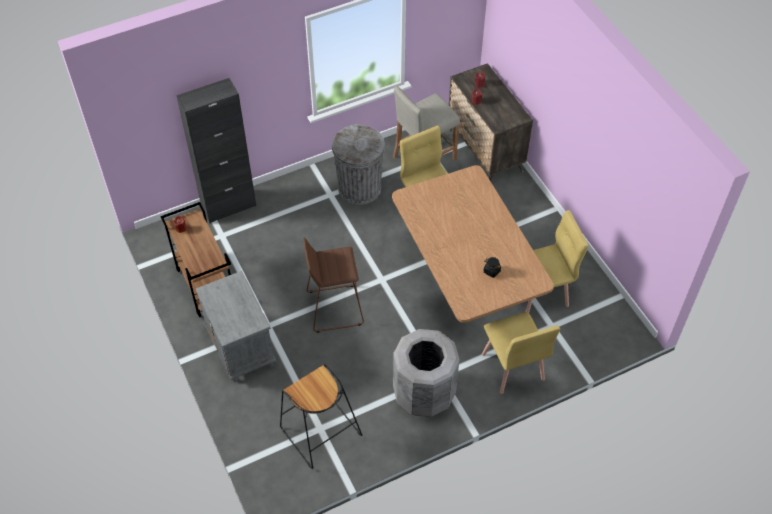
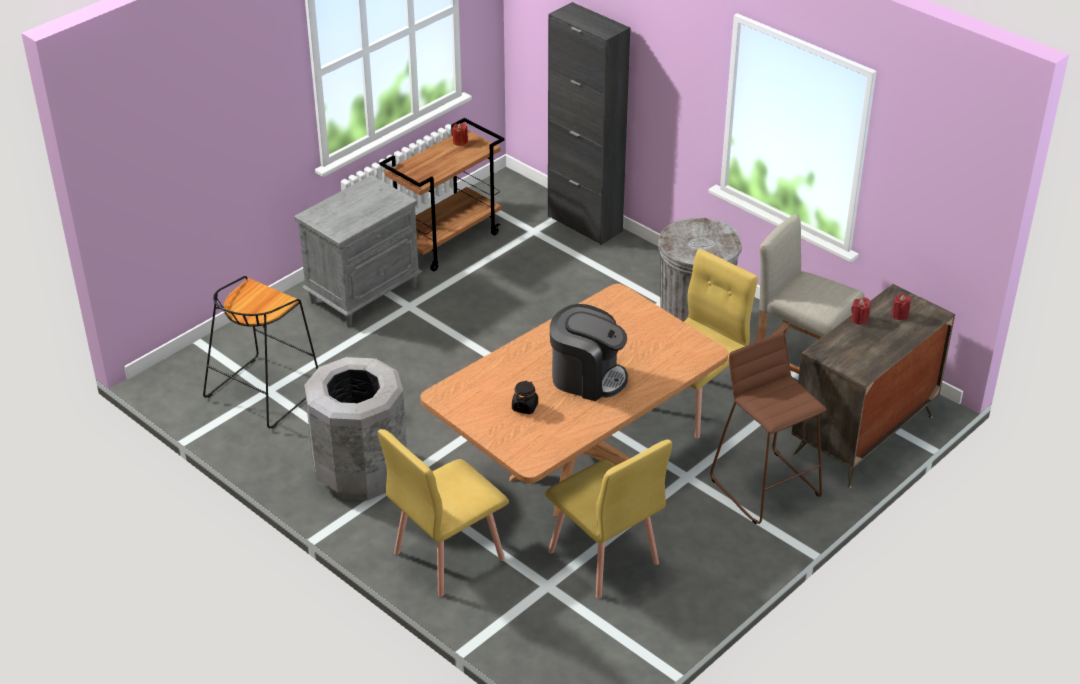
camera: 70 degrees right, 15 degrees down
brown stool [303,237,364,333] -> brown stool moved to [710,332,827,524]
none -> coffee machine [550,304,628,401]

